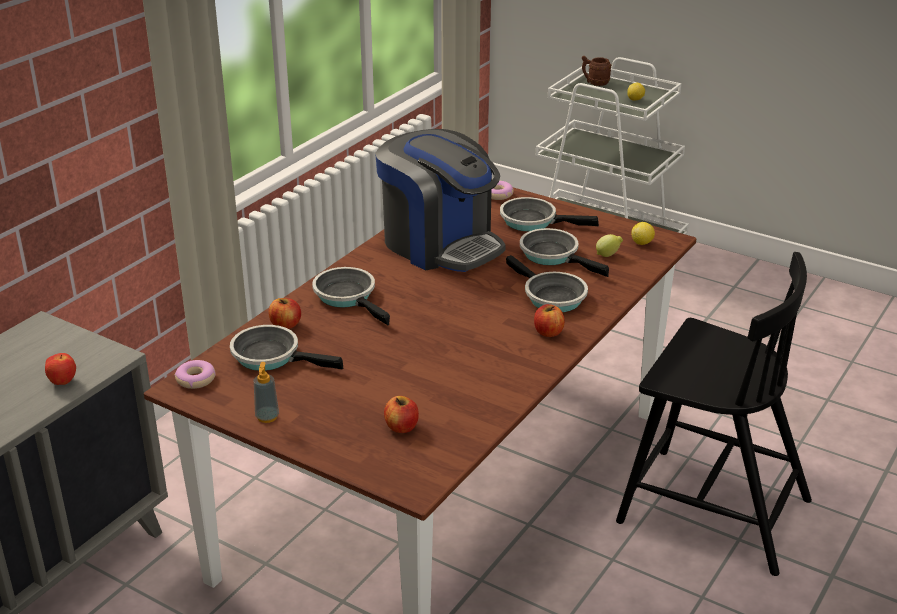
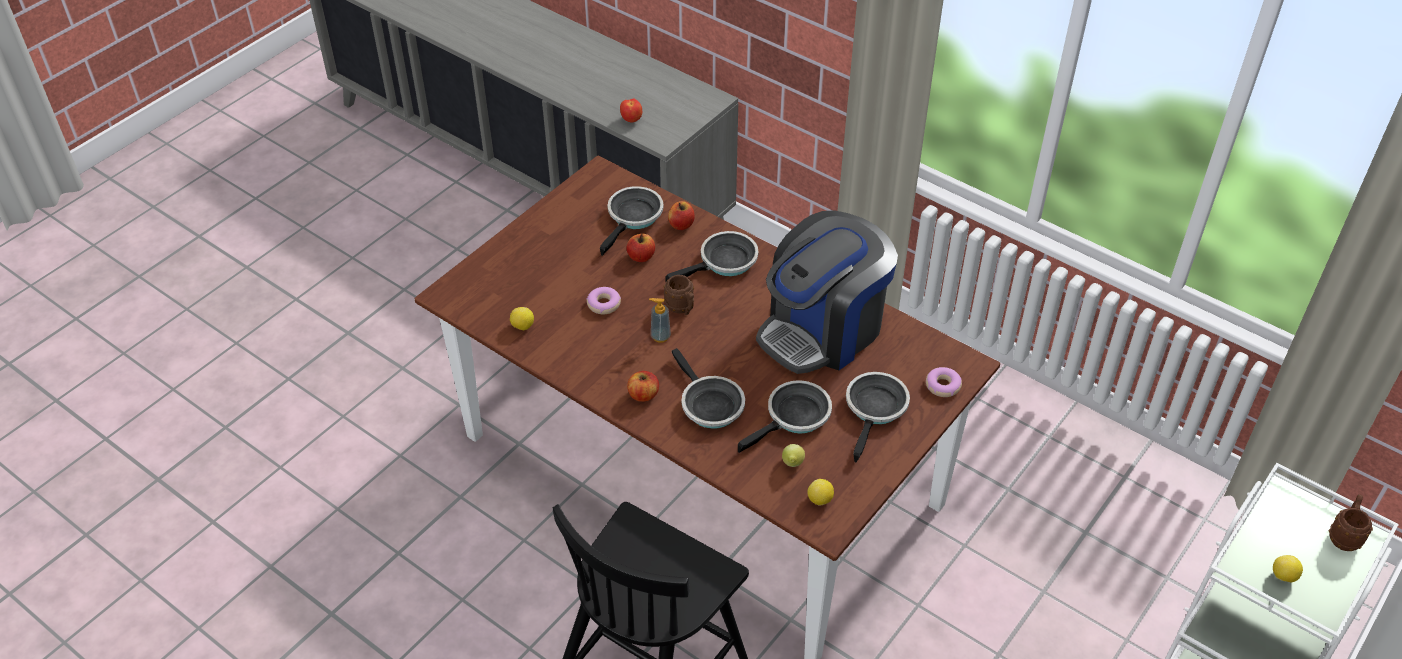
camera: 95 degrees right, 15 degrees up
donut [174,360,216,389] -> donut moved to [586,287,621,314]
soap dispenser [254,362,279,423] -> soap dispenser moved to [649,298,671,343]
apple [384,396,419,433] -> apple moved to [626,234,655,262]
frying pan [506,255,588,312] -> frying pan turned 90 degrees counterclockwise [672,348,745,429]
none -> lemon [510,307,534,330]
none -> brown mug [663,275,694,315]

